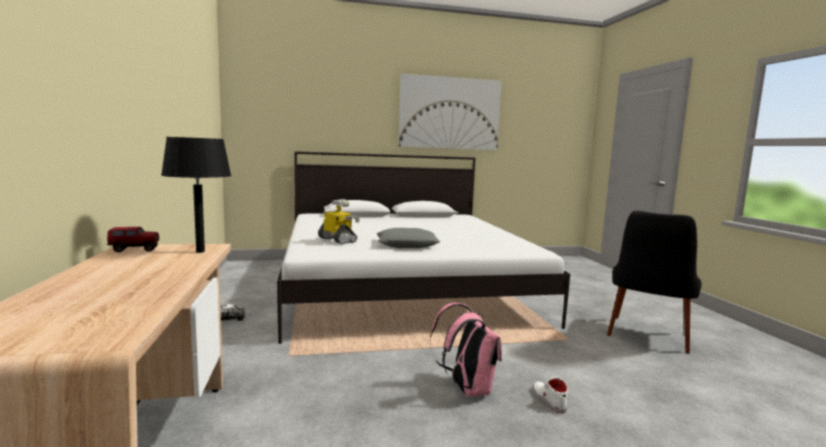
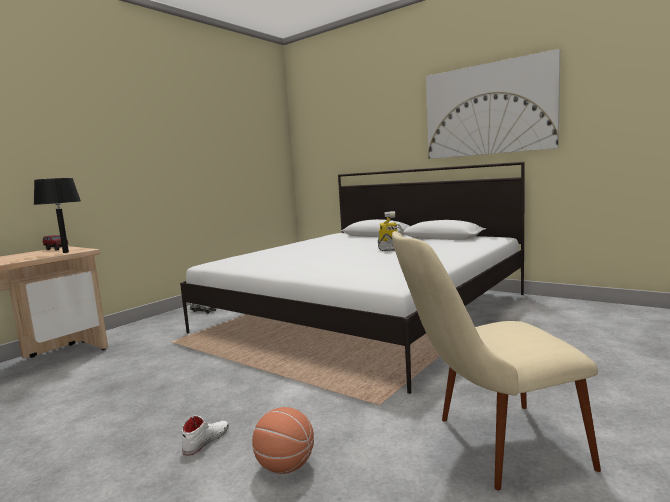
camera: 50 degrees right, 0 degrees up
toy robot [318,199,360,244] -> toy robot moved to [378,211,403,251]
grey pillow [377,228,440,248] -> none
pink backpack [430,303,502,396] -> none
black chair [607,211,702,354] -> beige chair [392,231,601,491]
none -> basketball [252,407,314,474]

